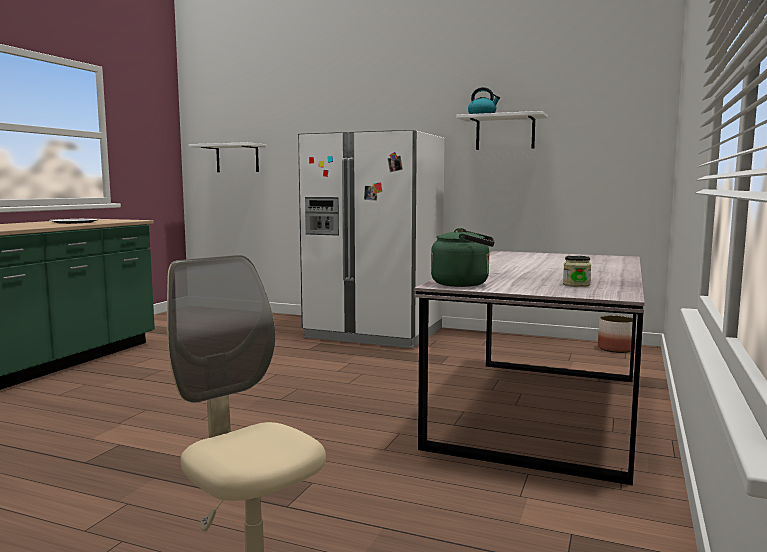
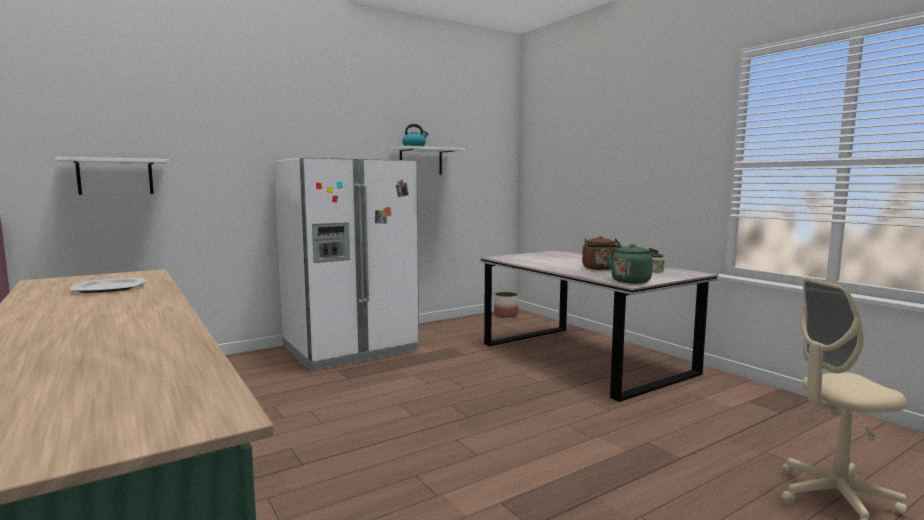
camera: 55 degrees left, 0 degrees up
none -> brown kettle [582,236,621,270]

